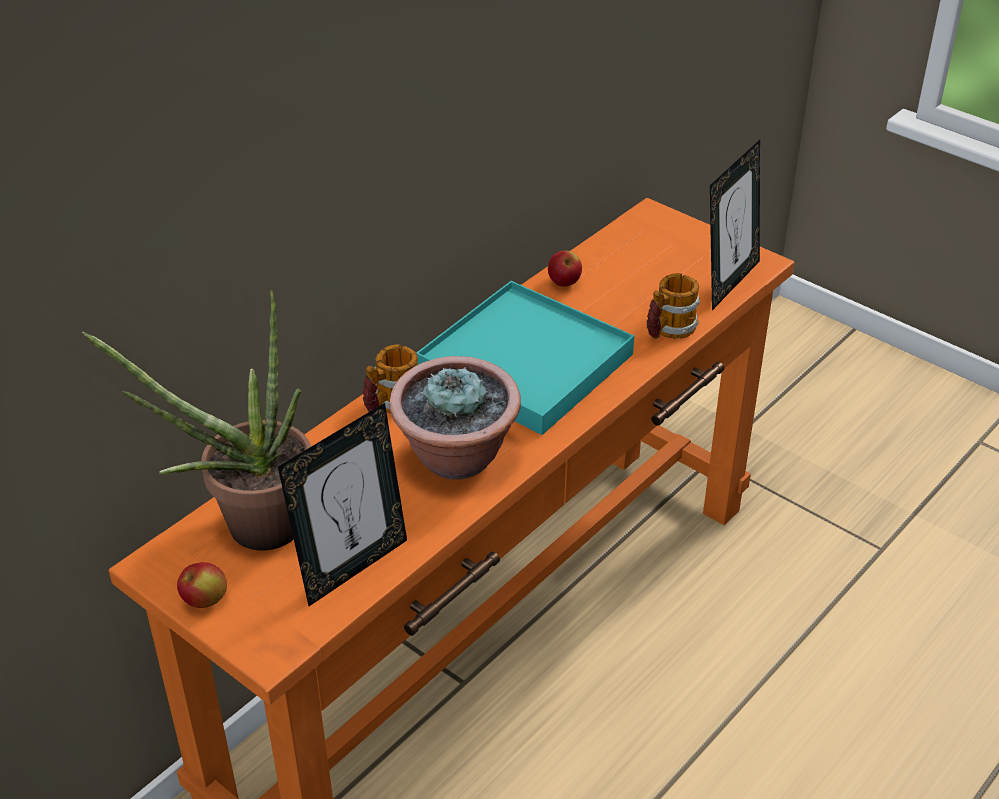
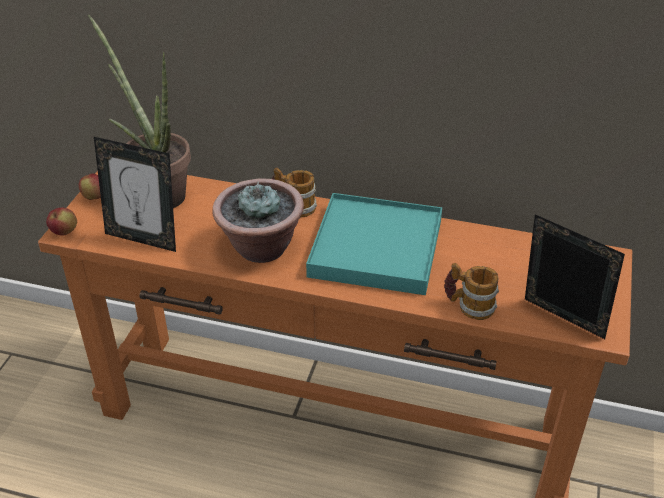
camera: 65 degrees right, 0 degrees up
apple [548,250,582,287] -> apple moved to [46,208,77,235]
picture frame [710,140,760,310] -> picture frame turned 150 degrees counterclockwise [525,214,625,339]

